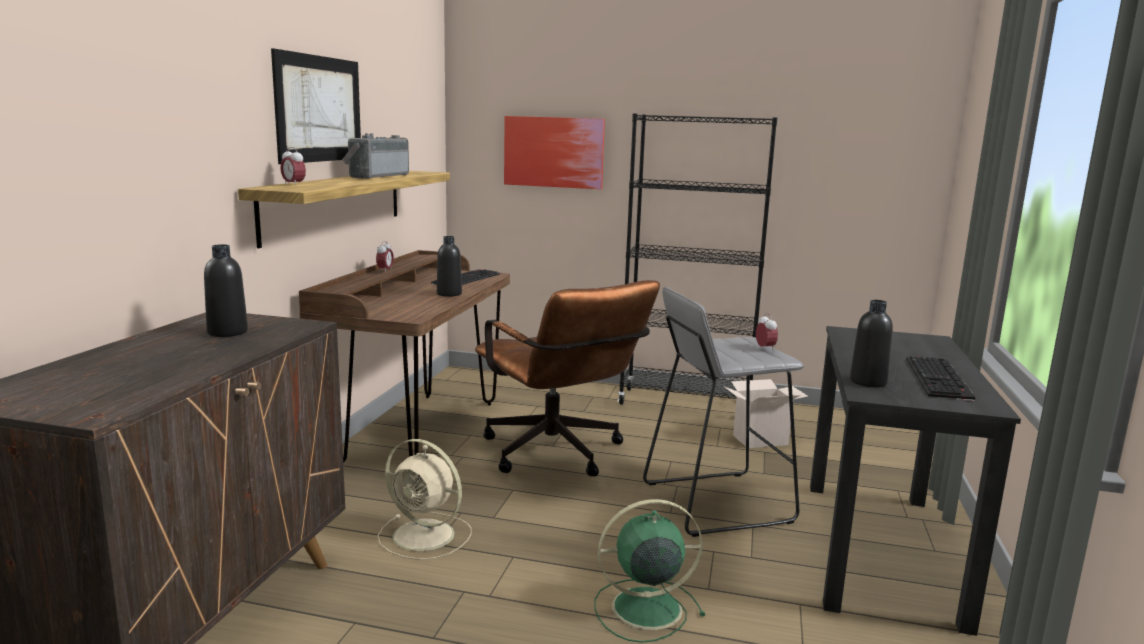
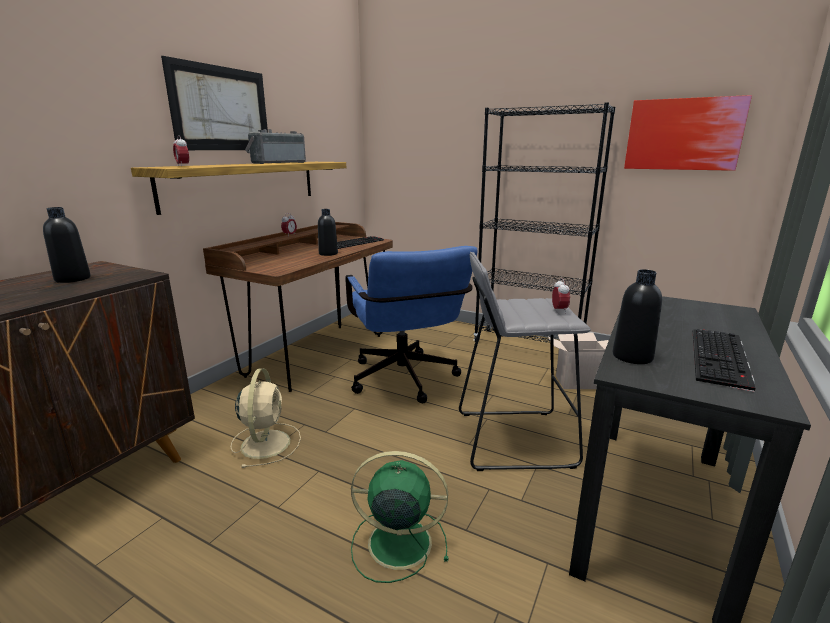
camera: 15 degrees right, 5 degrees up
beige fan [378,439,472,560] -> beige fan turned 135 degrees counterclockwise [231,368,301,468]
brown office chair [475,280,660,477] -> blue office chair [346,246,478,403]
picture [504,116,605,189] -> picture moved to [624,95,752,171]

